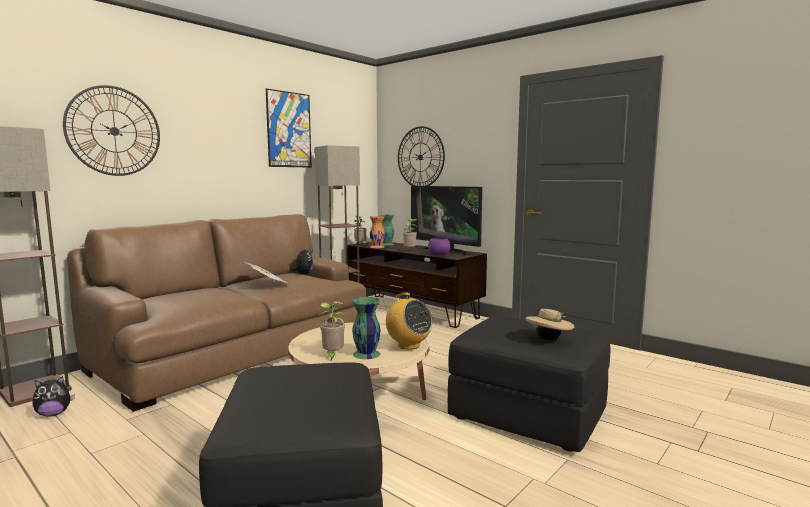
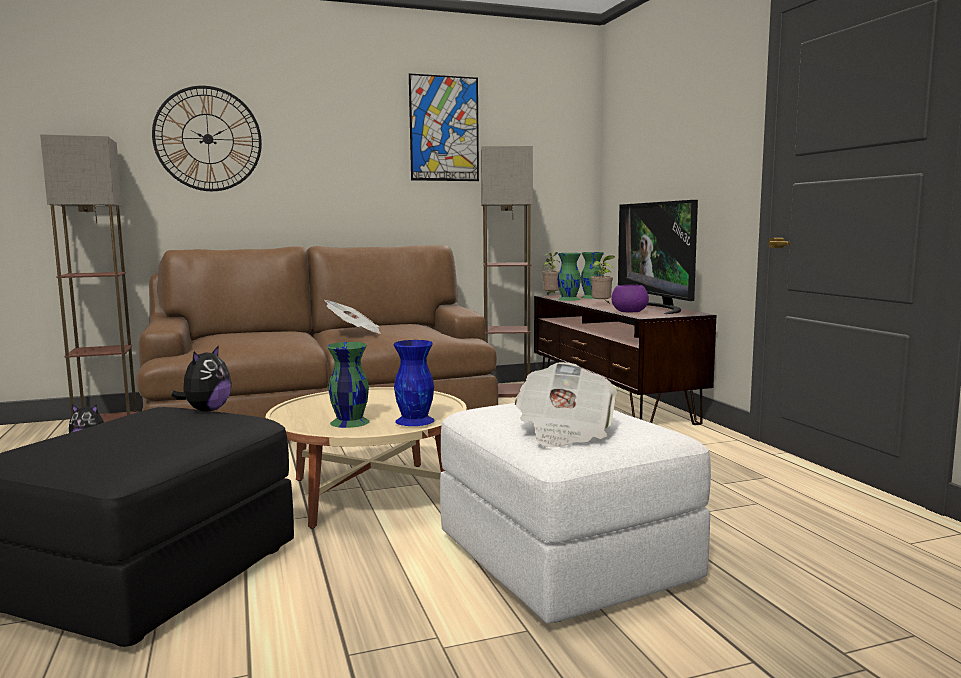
camera: 30 degrees right, 0 degrees up
plush toy [290,249,313,274] -> plush toy moved to [171,345,232,412]
potted plant [320,301,345,362] -> none
orange vase [370,216,385,248] -> green vase [557,253,581,301]
radio [384,292,433,350] -> blue vase [393,340,435,426]
wall clock [398,126,445,186] -> none
black ottoman [448,316,610,452] -> white ottoman [440,403,711,623]
beige hat [525,309,574,341] -> newspaper [514,362,617,447]

